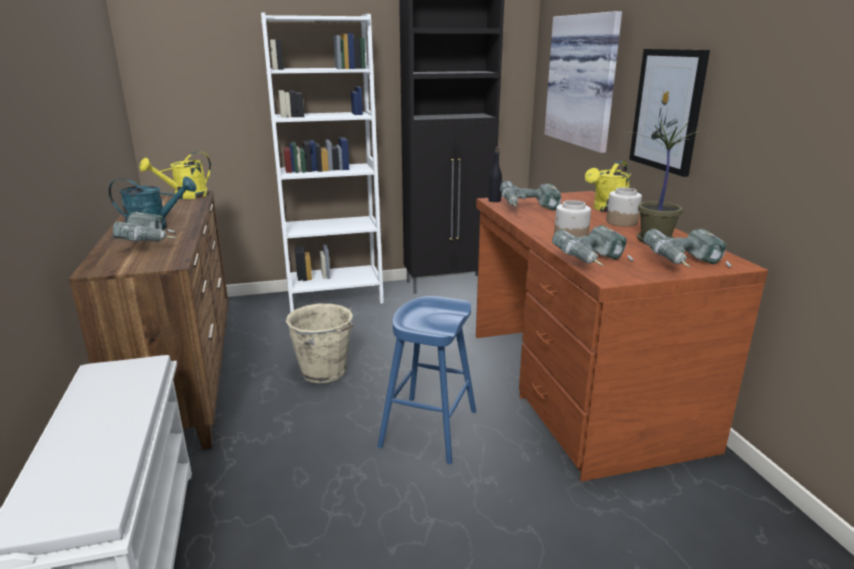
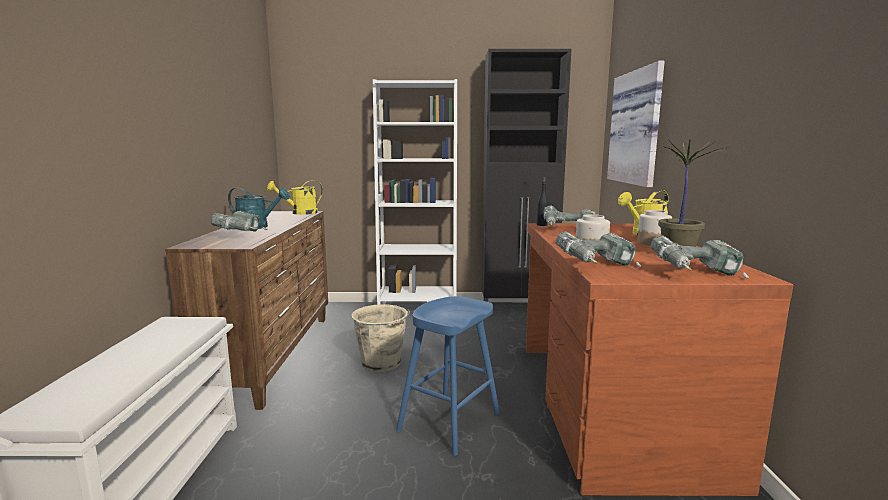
camera: 15 degrees right, 10 degrees down
picture [629,49,710,177] -> none

